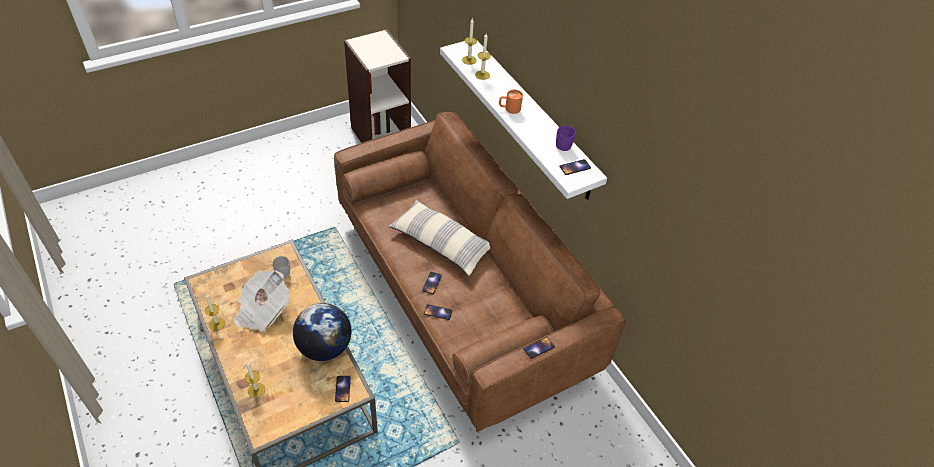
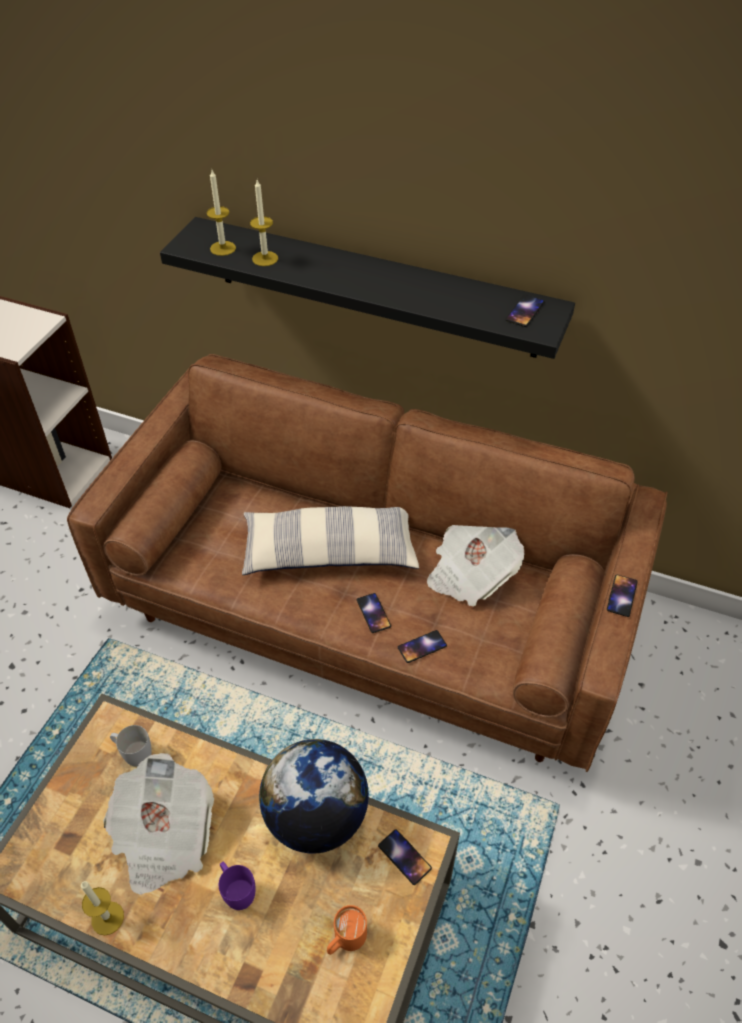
camera: 35 degrees left, 0 degrees up
candle [245,362,265,398] -> none
white shelf [440,41,607,200] -> black shelf [160,217,575,359]
orange mug [499,89,523,114] -> orange mug moved to [327,905,367,955]
purple mug [556,126,576,151] -> purple mug moved to [219,862,256,910]
none -> newspaper [427,525,524,607]

